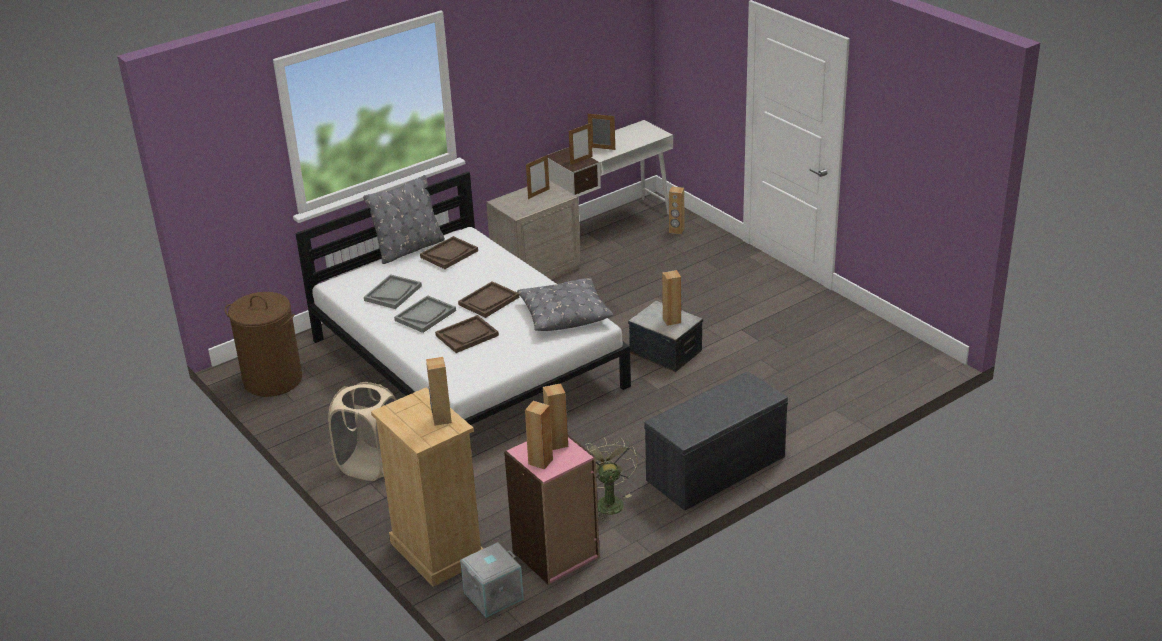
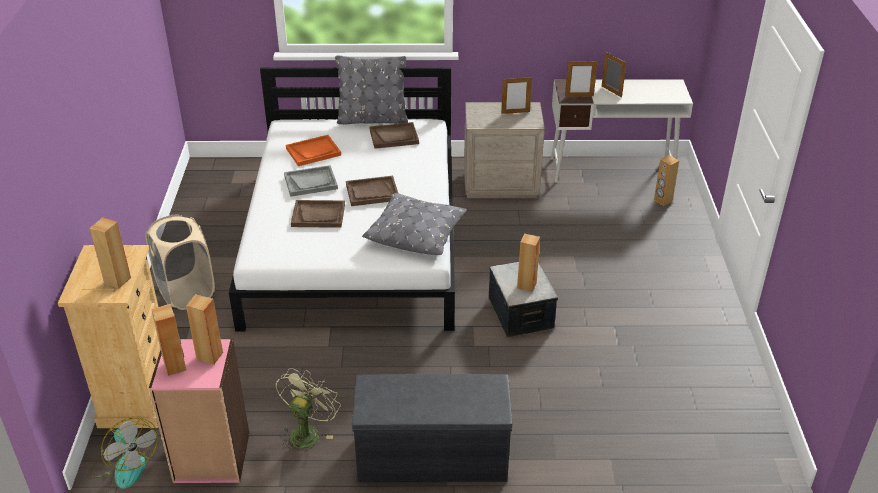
camera: 35 degrees right, 5 degrees up
brown laundry basket [225,292,302,397] -> none
grey tray [364,274,422,309] -> orange tray [286,135,341,166]
grey storage box [460,542,524,618] -> fan [90,418,158,489]

